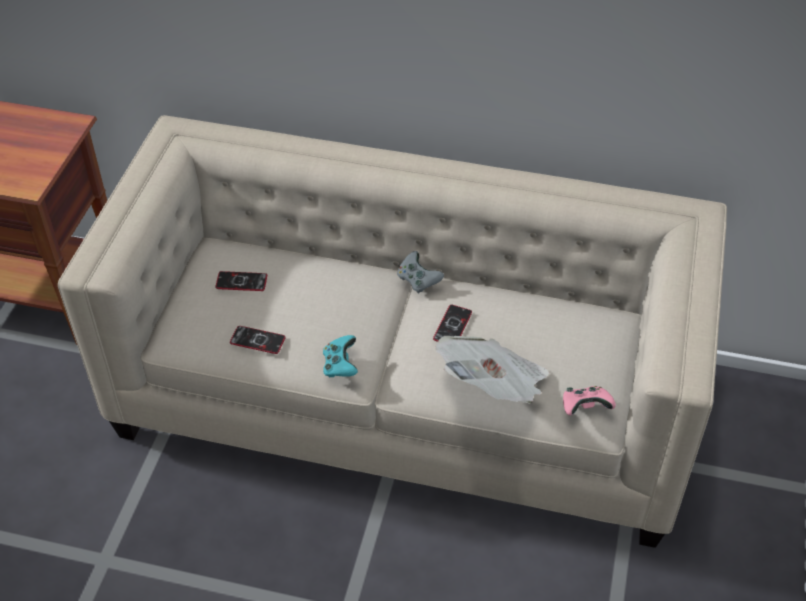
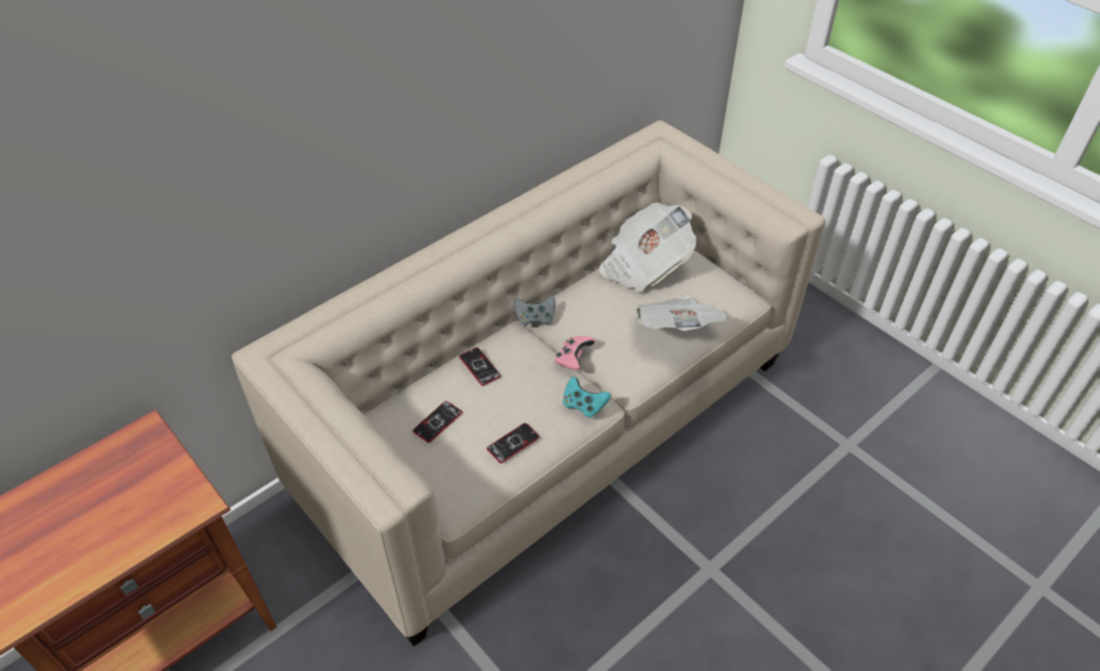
camera: 55 degrees left, 0 degrees up
phone [433,305,472,342] -> phone moved to [459,347,501,386]
pink game controller [563,386,616,415] -> pink game controller moved to [555,336,595,370]
none -> newspaper [599,202,697,292]

